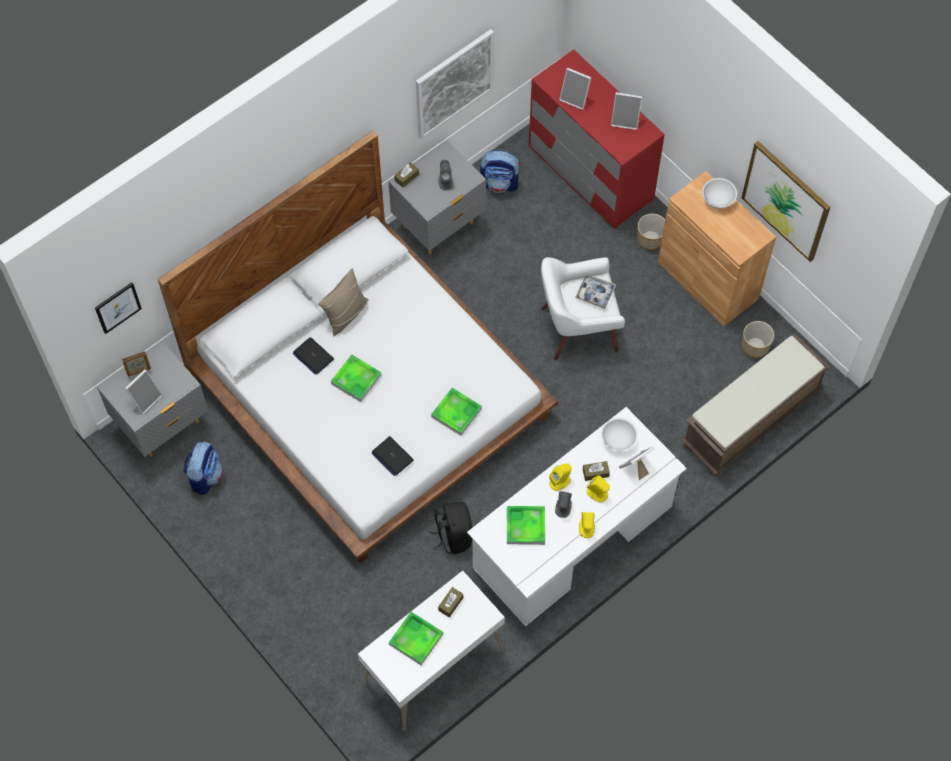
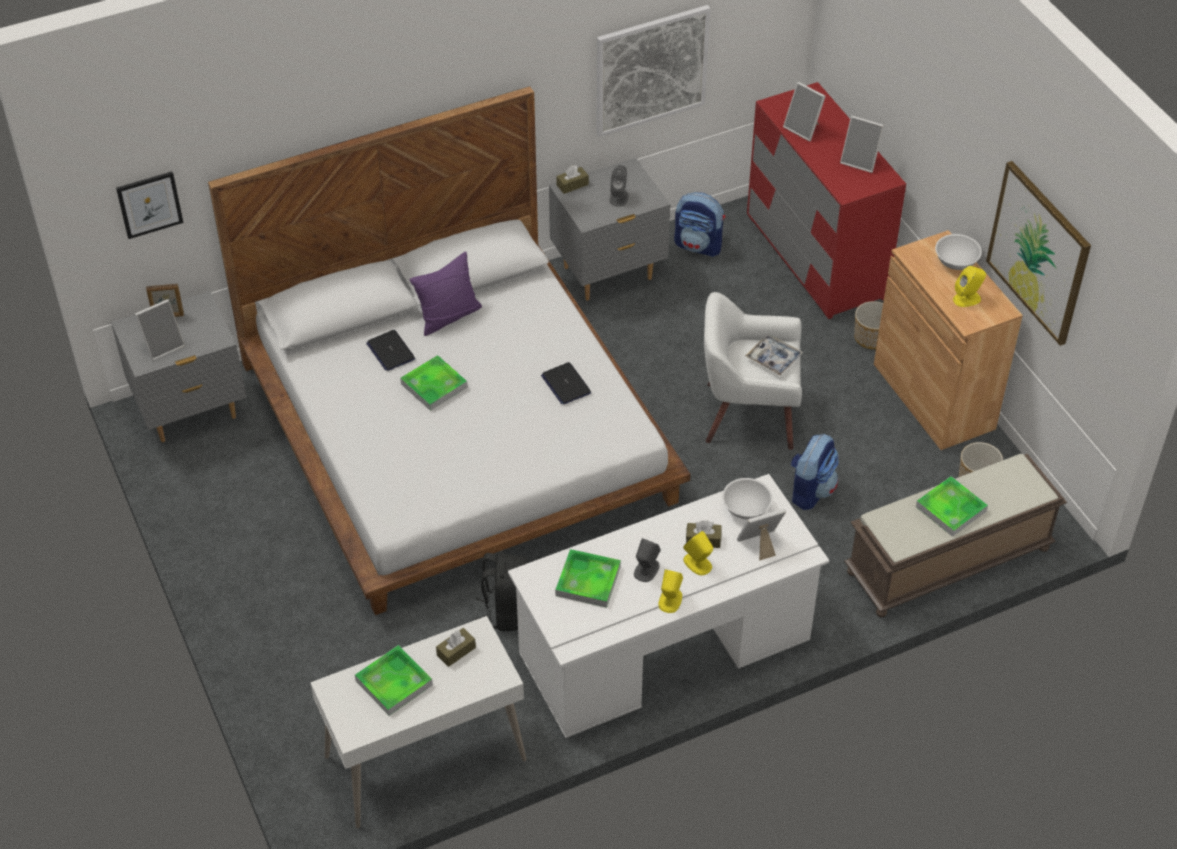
camera: 15 degrees right, 15 degrees down
backpack [183,441,223,495] -> backpack moved to [791,434,839,510]
beige pillow [318,268,368,336] -> purple pillow [410,252,482,336]
laptop [372,436,414,476] -> laptop moved to [541,362,591,405]
tray [431,387,482,436] -> tray moved to [916,476,988,537]
yellow speaker [549,463,572,491] -> yellow speaker moved to [953,266,986,307]

